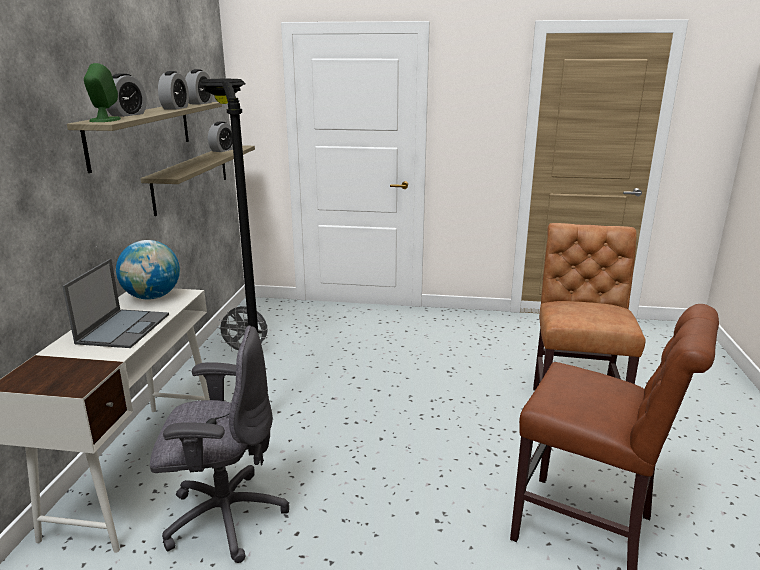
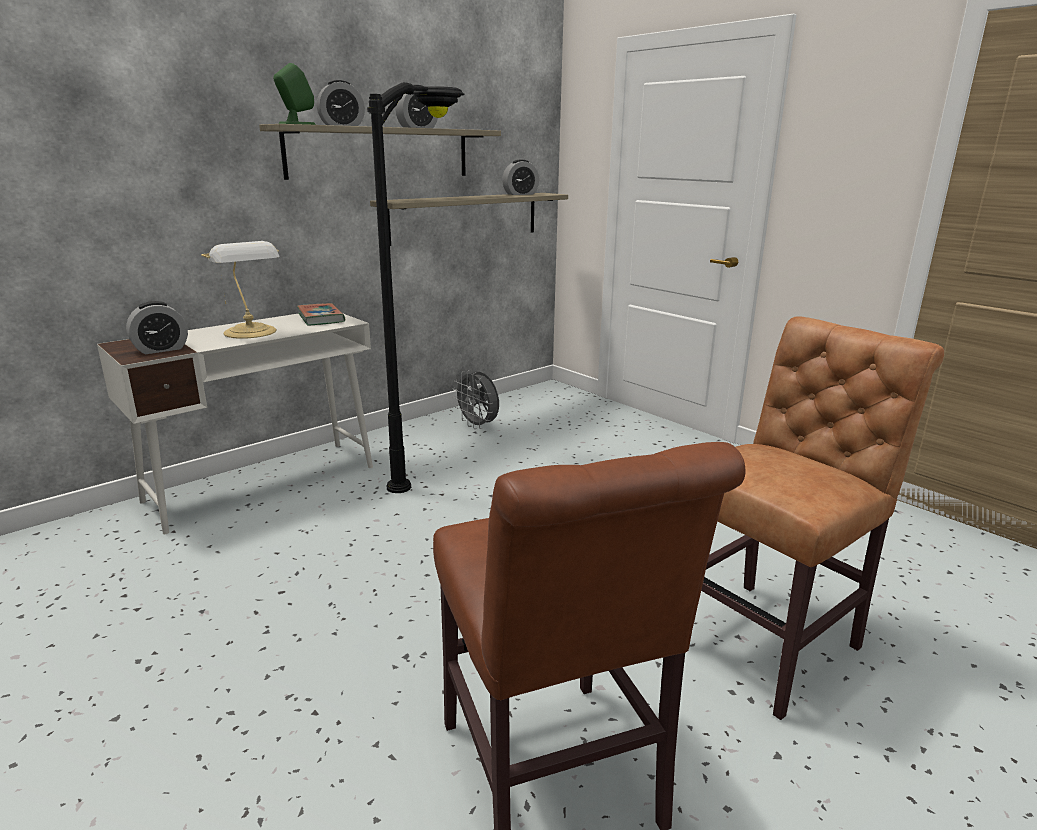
camera: 40 degrees right, 0 degrees up
laptop [62,259,169,348] -> table lamp [201,241,280,339]
globe [116,240,180,300] -> book [297,303,345,326]
grey office chair [150,326,289,563] -> none
alarm clock [185,69,213,105] -> alarm clock moved to [126,301,188,354]

